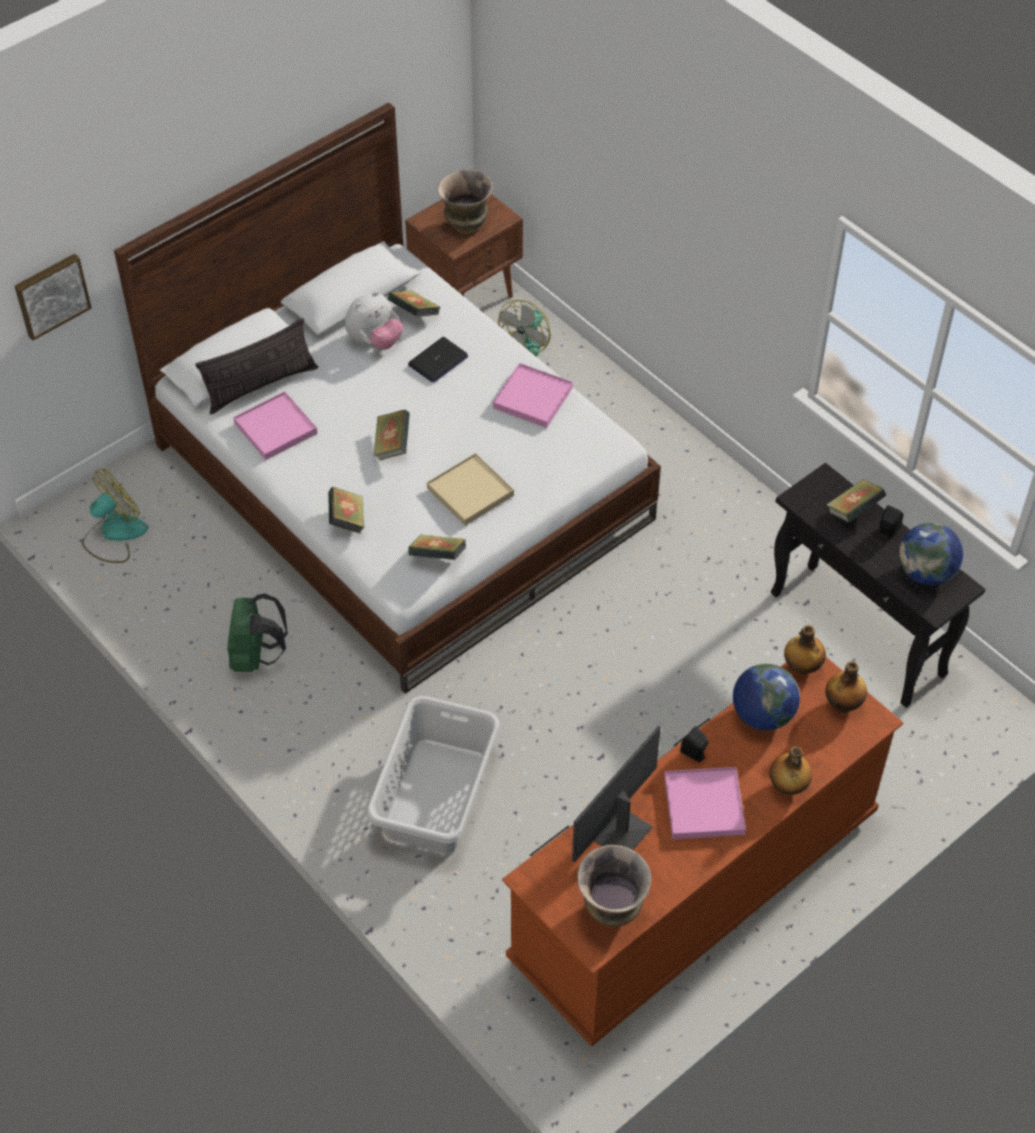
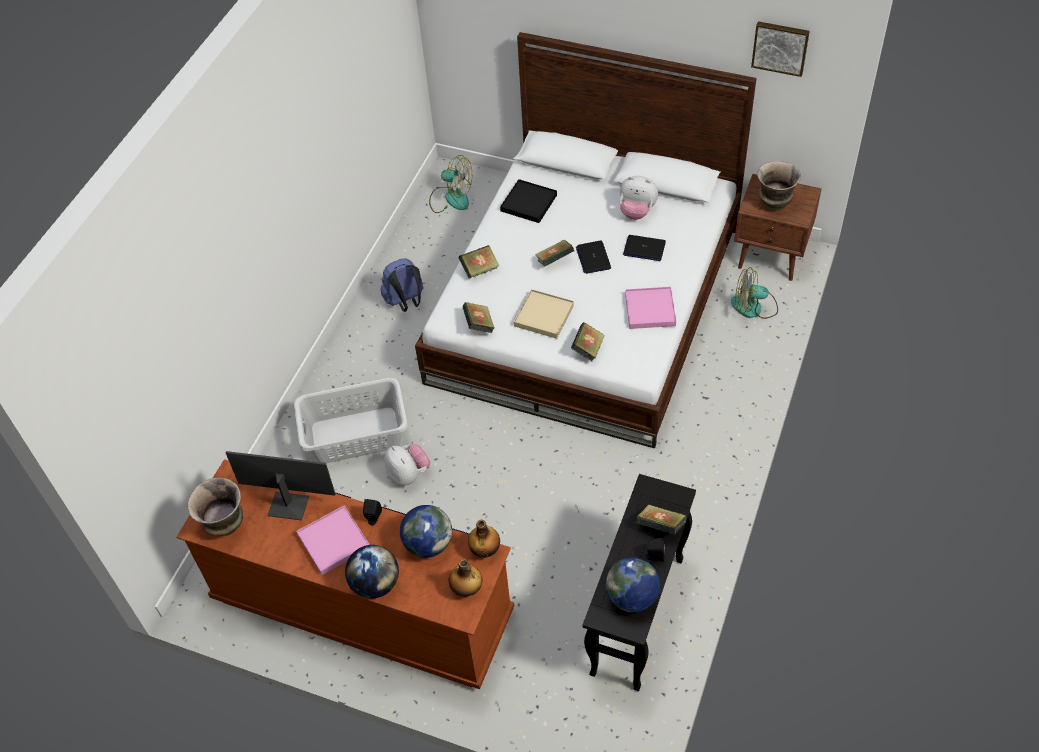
camera: 65 degrees right, 0 degrees up
picture [15,254,91,340] -> picture moved to [751,21,810,77]
pillow [196,318,318,414] -> none
green backpack [227,593,288,672] -> blue backpack [380,258,424,312]
pink tray [233,391,317,460] -> black tray [500,179,557,223]
book [388,290,440,317] -> book moved to [571,322,605,361]
bottle [770,746,812,795] -> globe [345,545,399,599]
none -> plush toy [384,444,430,486]
none -> laptop [576,240,611,274]

